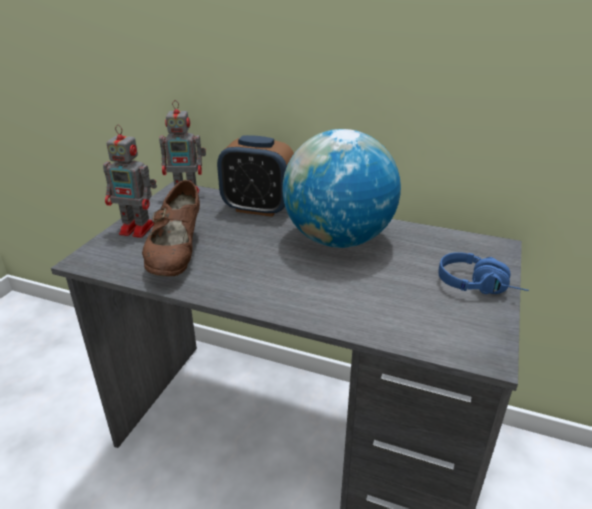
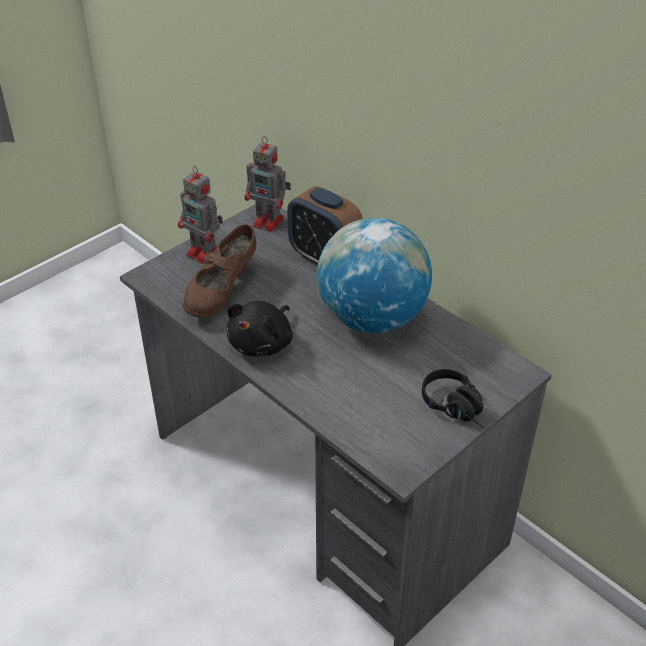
camera: 25 degrees right, 10 degrees up
blue headphones [438,252,529,294] -> black headphones [422,369,484,428]
none -> black plush toy [226,301,293,357]

